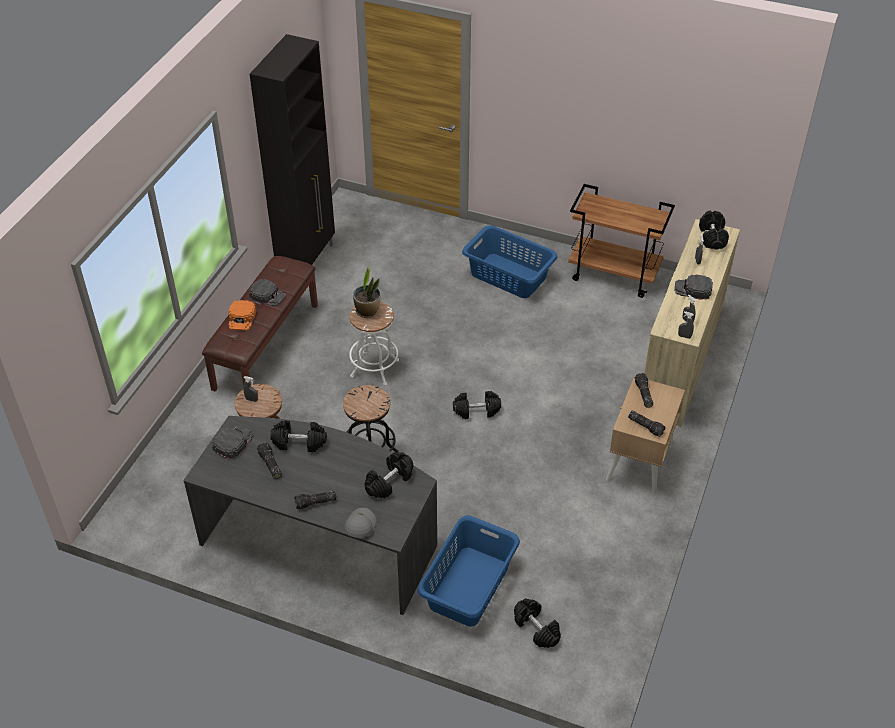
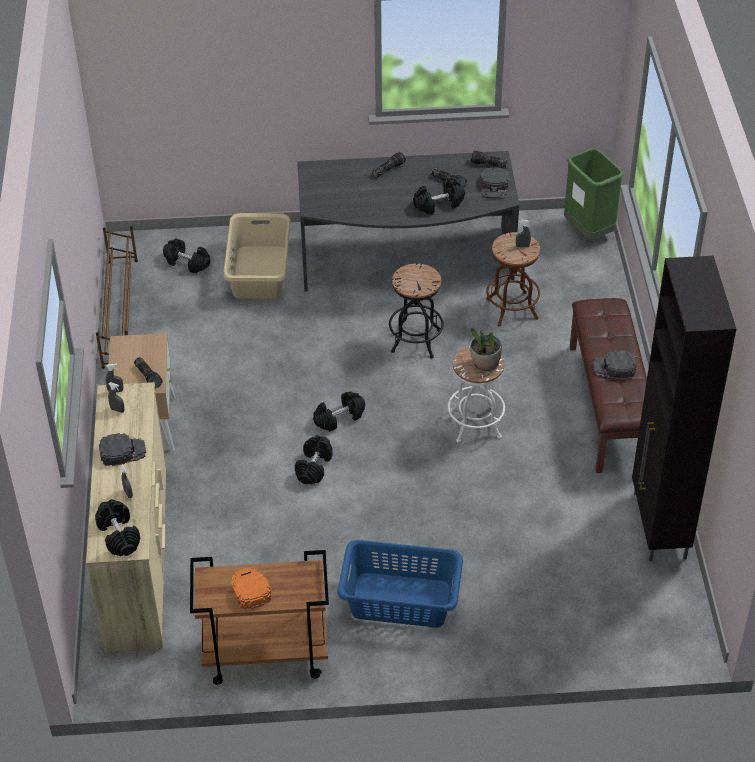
camera: 155 degrees right, 0 degrees up
orange cap [228,300,256,330] -> orange cap moved to [231,567,271,610]
grey cap [344,508,376,538] -> none
black dumbbell [365,452,413,498] -> black dumbbell moved to [295,435,333,484]
blue laundry basket [417,515,520,627] -> beige laundry basket [223,213,291,299]
flashlight [628,411,665,437] -> flashlight moved to [471,150,508,168]
none -> brown shoe rack [96,226,138,369]
none -> green trash can [564,148,624,240]

